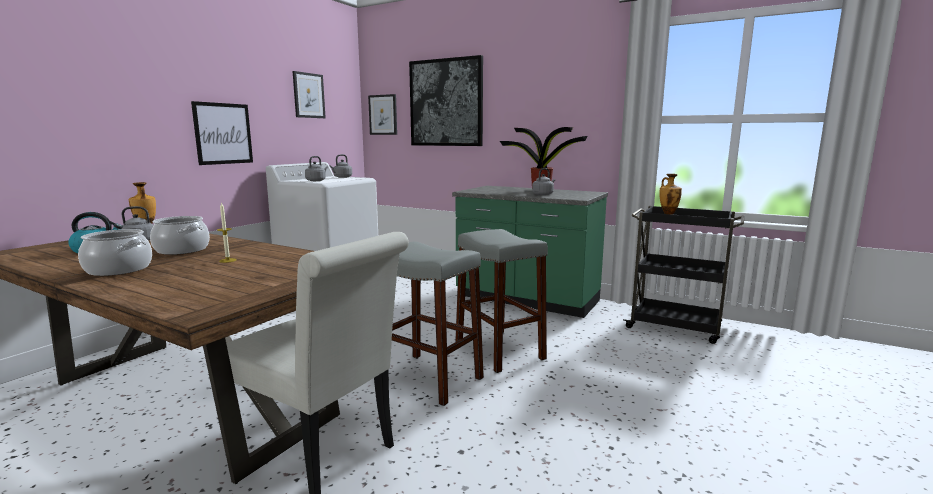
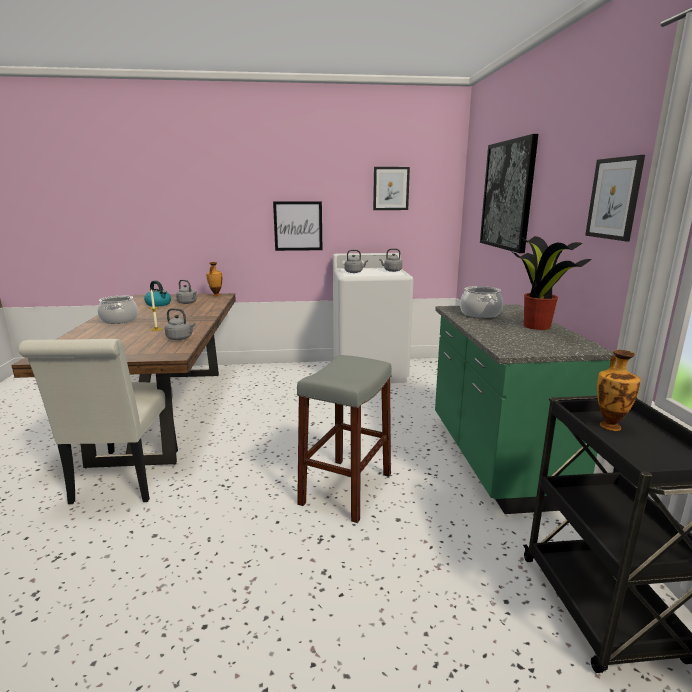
camera: 55 degrees right, 5 degrees up
cooking pot [150,216,210,255] -> cooking pot moved to [460,286,503,318]
picture [368,94,397,135] -> picture moved to [585,155,645,241]
grey stool [392,241,484,406] -> none
grey kettle [532,168,555,195] -> grey kettle moved to [165,308,196,340]

